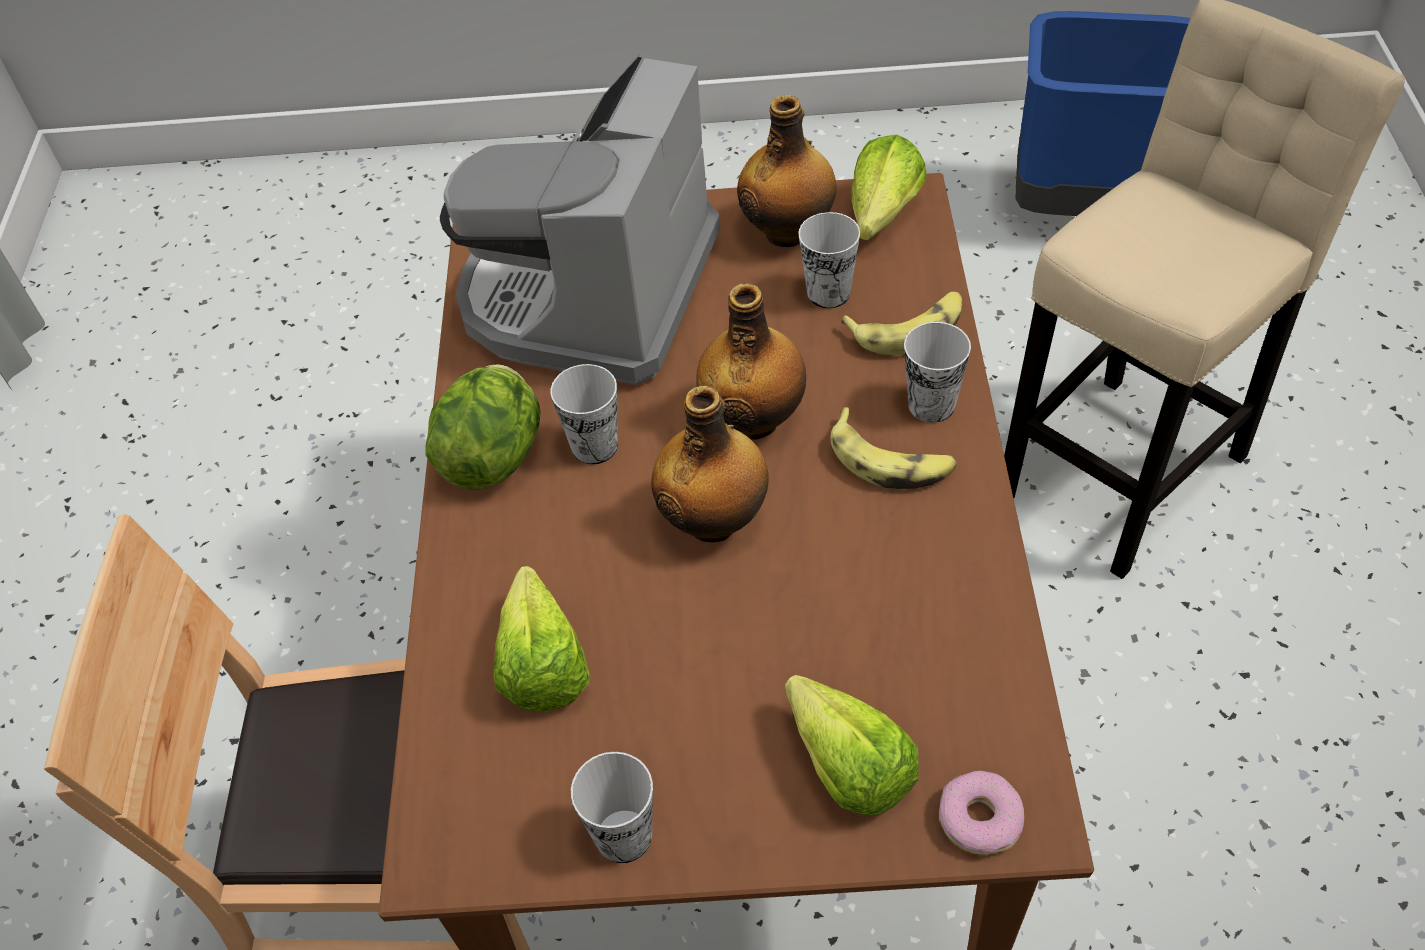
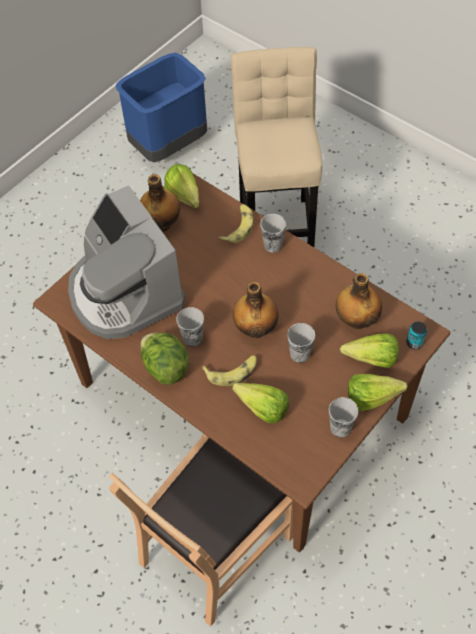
camera: 50 degrees left, 5 degrees up
bottle [696,283,806,440] -> bottle moved to [336,273,382,329]
cup [798,212,860,309] -> cup moved to [287,323,315,363]
banana [830,407,957,489] -> banana moved to [202,355,257,386]
donut [939,771,1024,855] -> can [407,321,427,349]
none -> lettuce [348,374,407,411]

